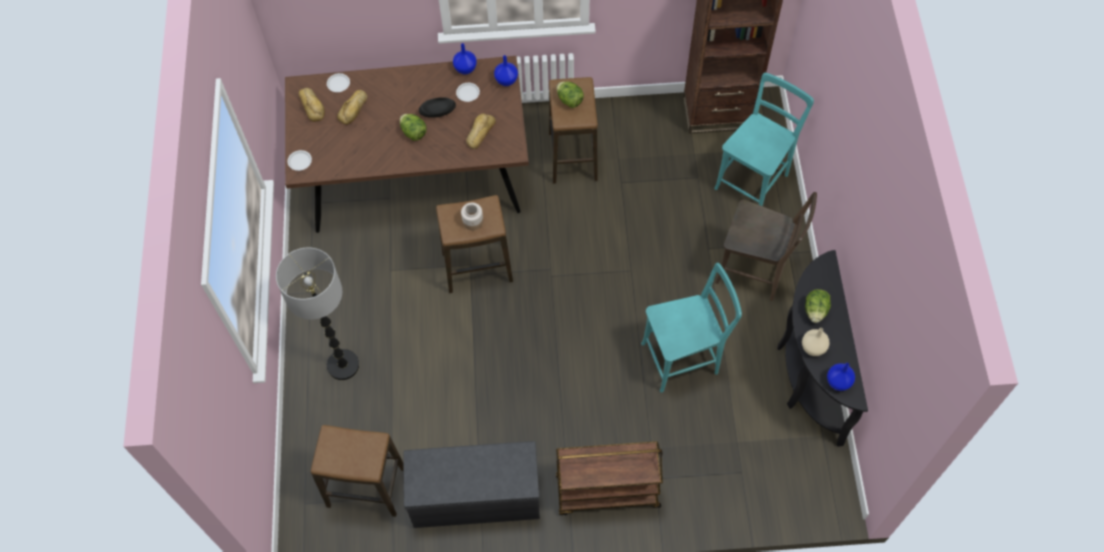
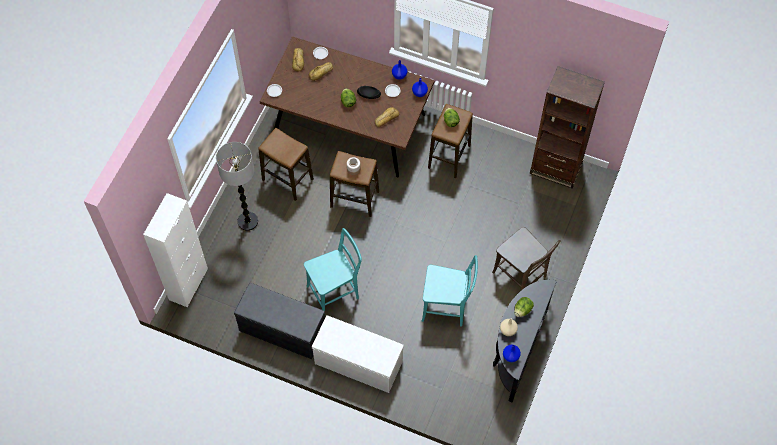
camera: 25 degrees right, 0 degrees up
stool [311,425,404,517] -> stool moved to [259,128,314,201]
brown cart [556,441,663,516] -> white bench [312,315,404,393]
turquoise chair [714,73,814,206] -> turquoise chair moved to [304,228,362,311]
none -> white cabinet [143,193,208,307]

